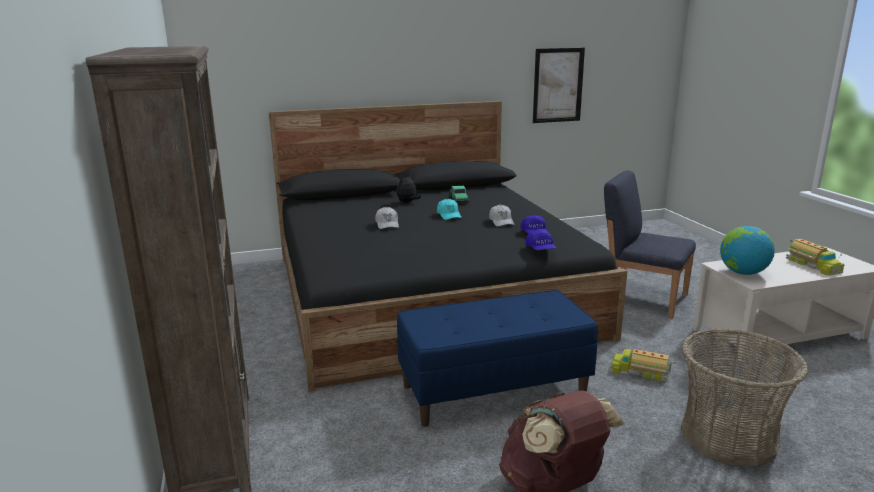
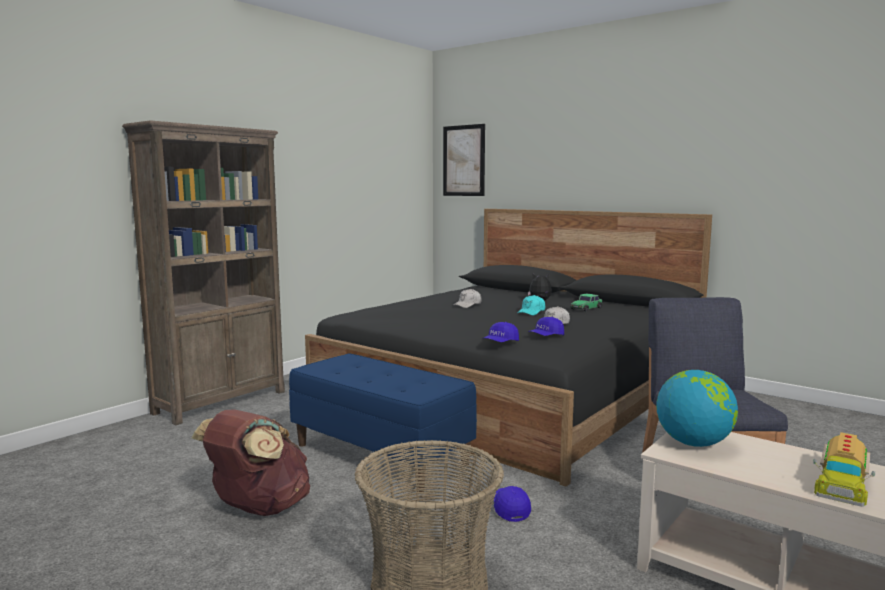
camera: 55 degrees right, 10 degrees down
picture [533,48,585,123] -> picture moved to [443,124,485,196]
toy truck [611,346,676,382] -> blue cap [493,486,531,522]

